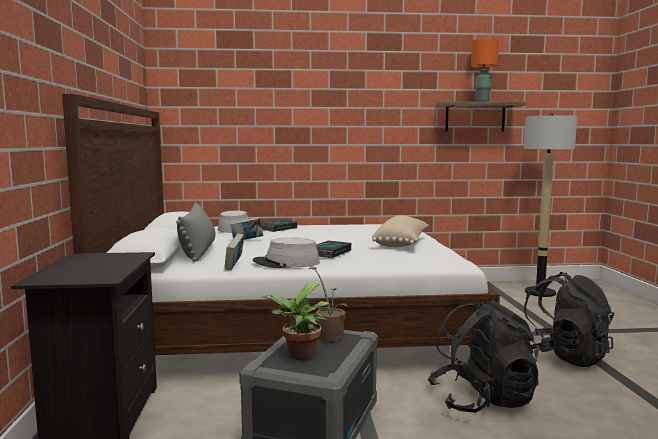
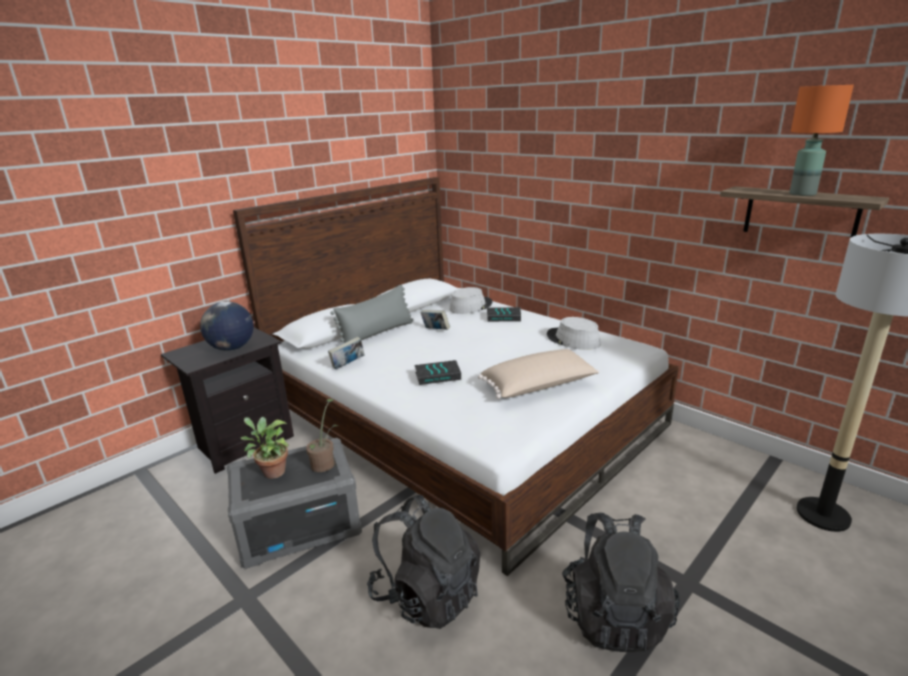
camera: 50 degrees right, 15 degrees up
grey hat [253,238,320,268] -> grey hat moved to [547,317,601,350]
none -> globe [200,301,254,351]

